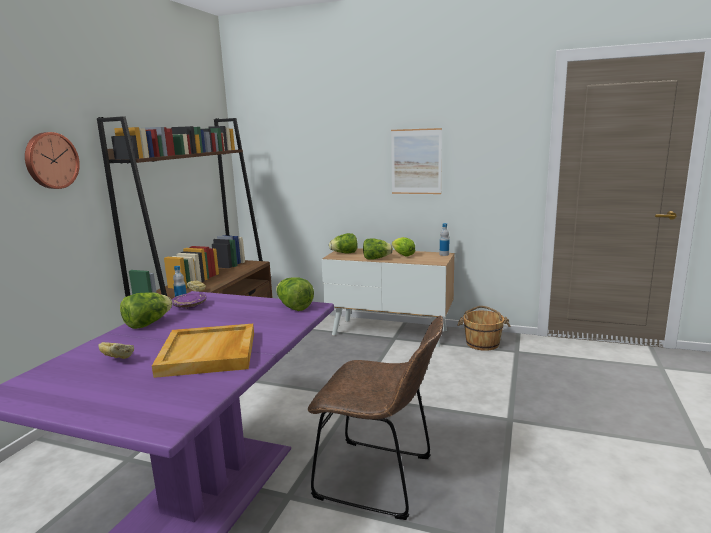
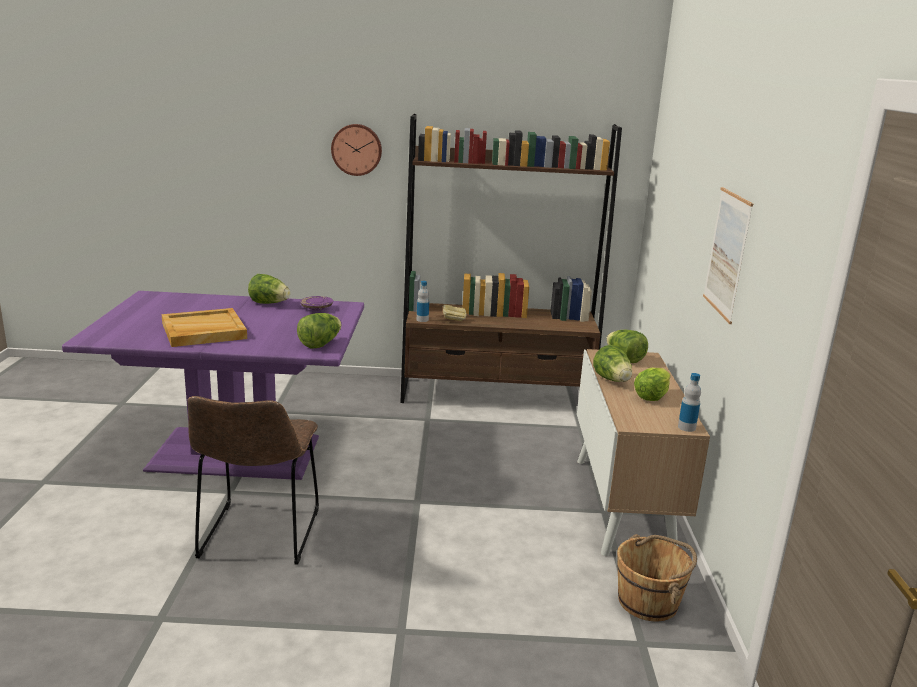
camera: 70 degrees right, 5 degrees up
bread [98,342,134,359] -> none

